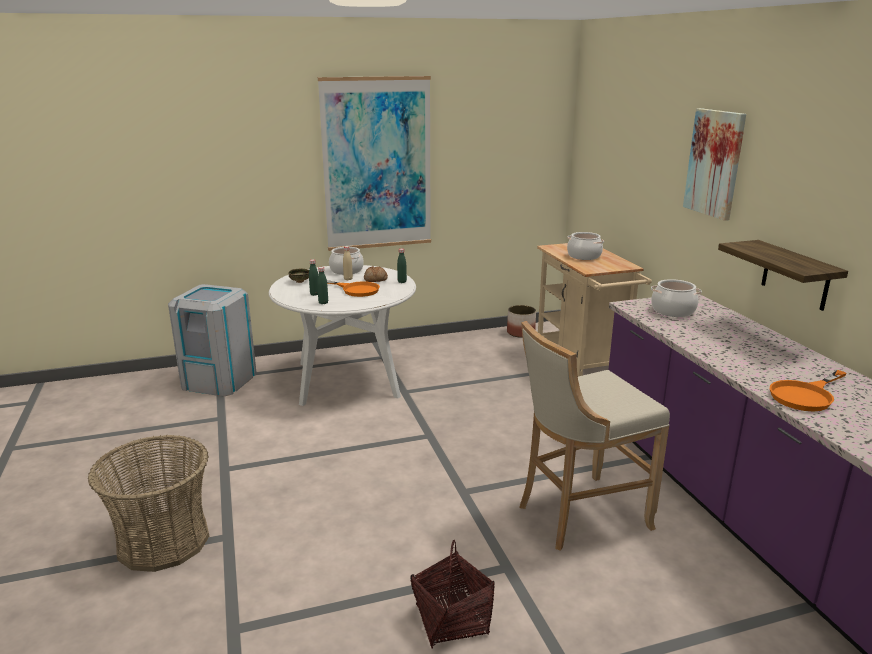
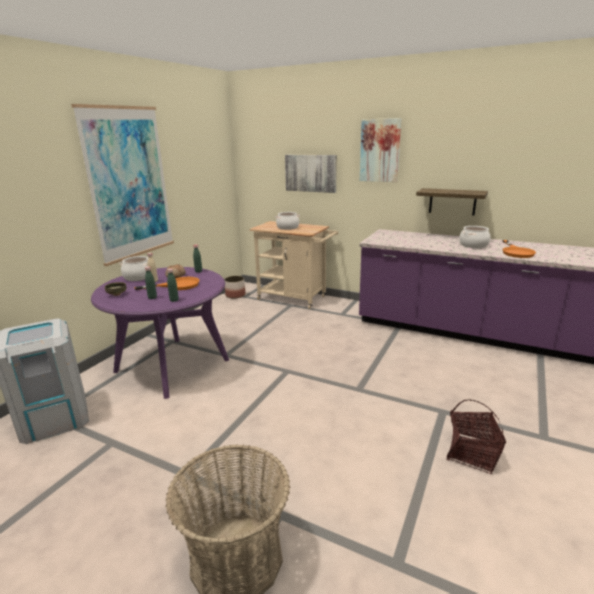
camera: 45 degrees left, 0 degrees up
white dining table [269,265,416,406] -> purple dining table [91,267,229,399]
beige stool [520,321,670,551] -> none
cooking pot [651,279,702,317] -> cooking pot moved to [459,226,491,248]
none -> picture [285,155,337,193]

